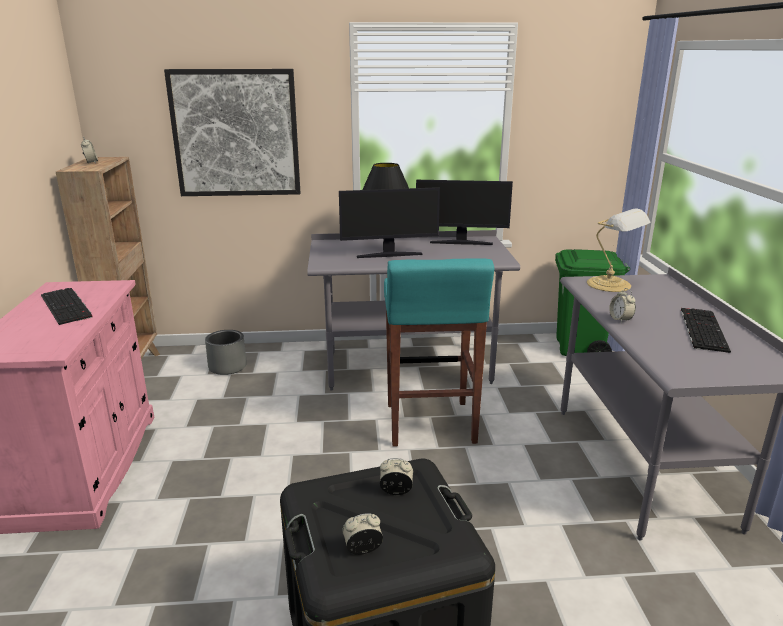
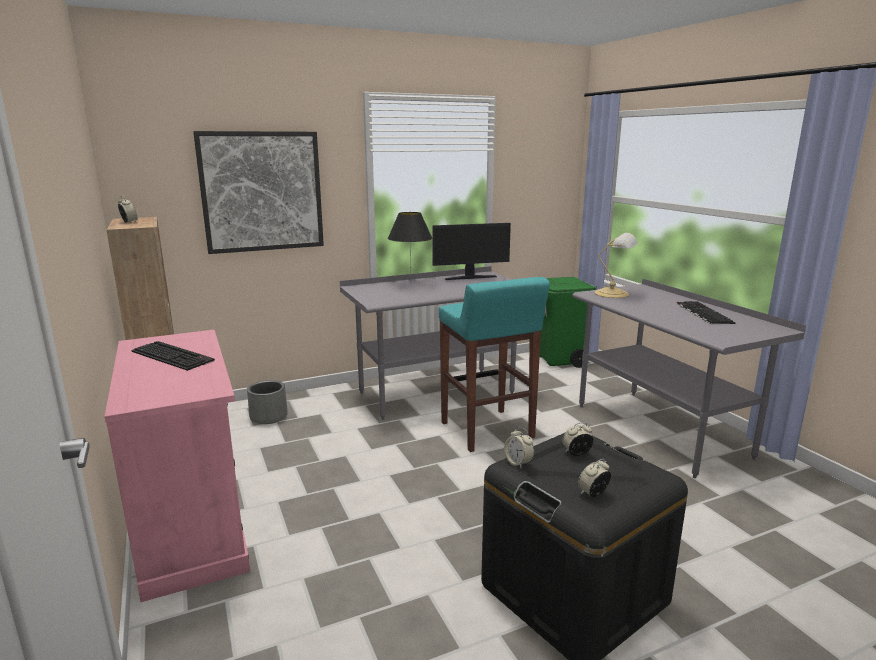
camera: 20 degrees left, 5 degrees down
monitor [339,187,440,258] -> none
alarm clock [609,288,636,323] -> alarm clock moved to [504,427,534,469]

